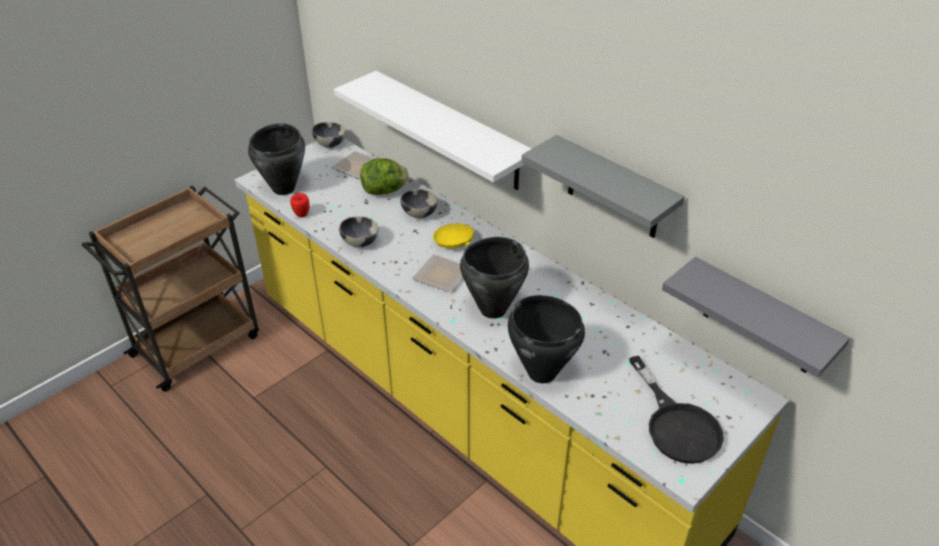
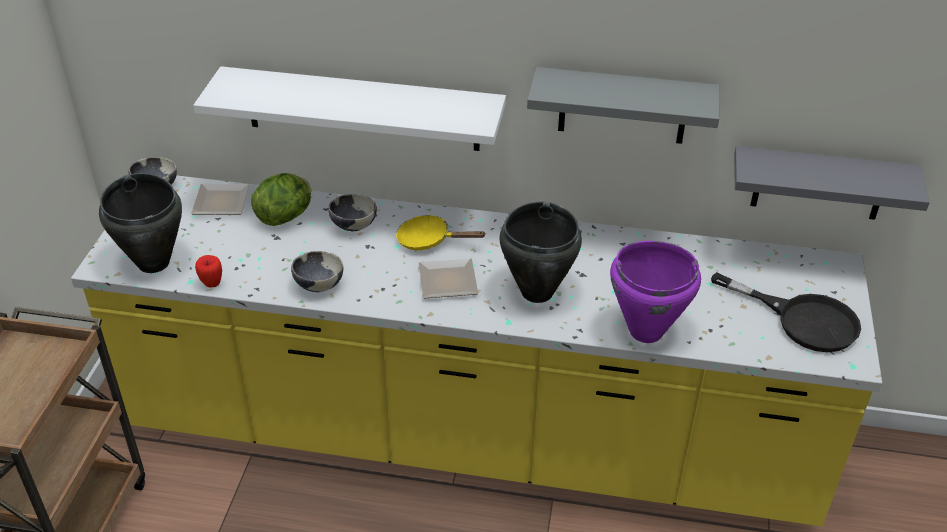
camera: 35 degrees left, 0 degrees up
black cooking pot [508,295,585,383] -> purple cooking pot [610,241,701,343]

